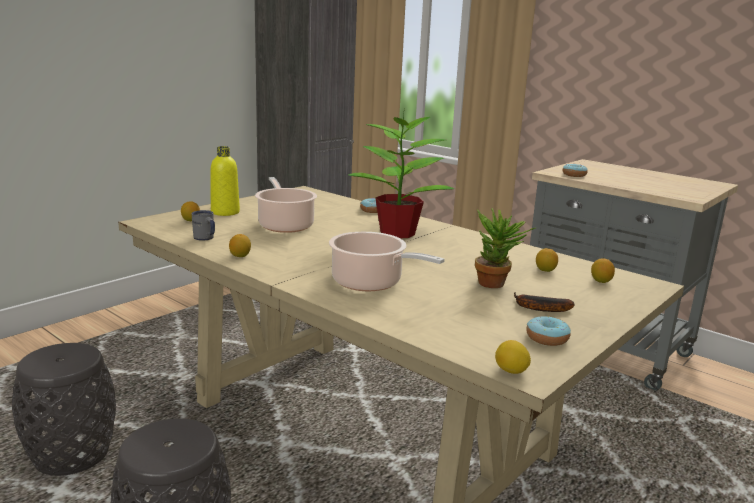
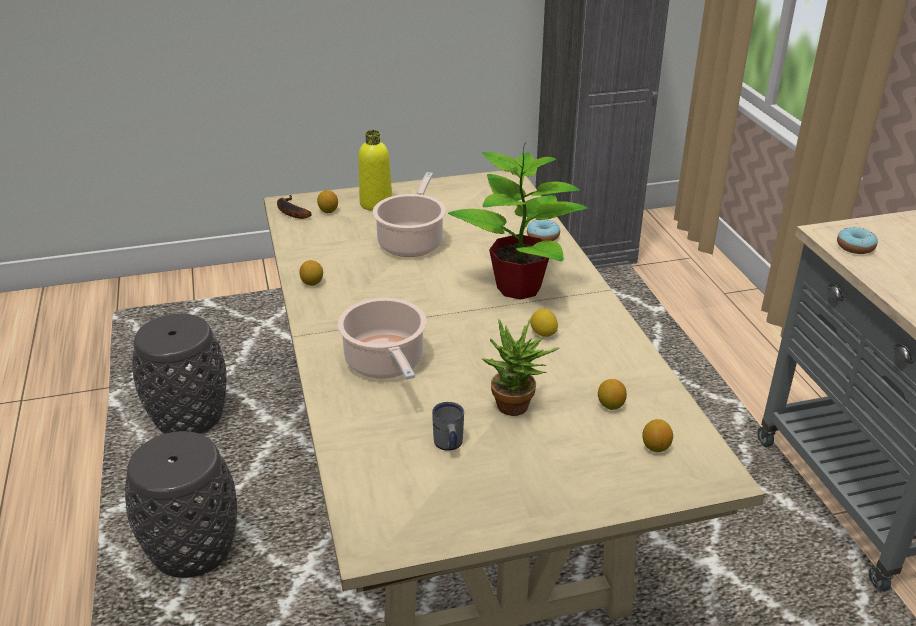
camera: 35 degrees right, 15 degrees up
grey mug [192,210,215,241] -> grey mug moved to [432,402,464,451]
lemon [495,340,531,374] -> lemon moved to [530,309,558,337]
banana [514,293,575,312] -> banana moved to [277,195,312,219]
donut [526,316,571,346] -> none

